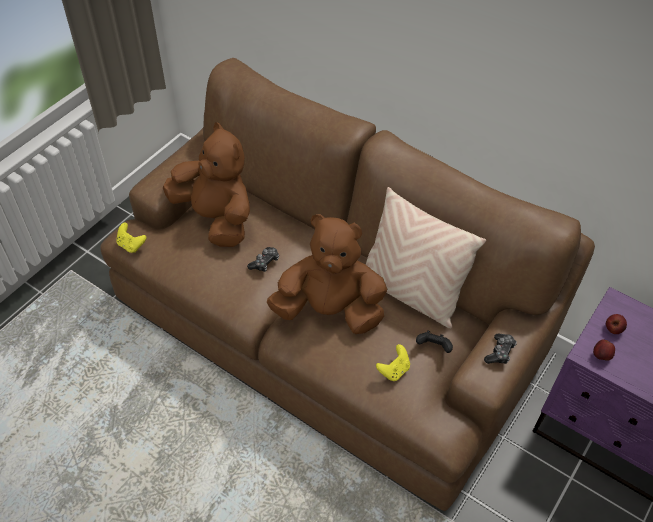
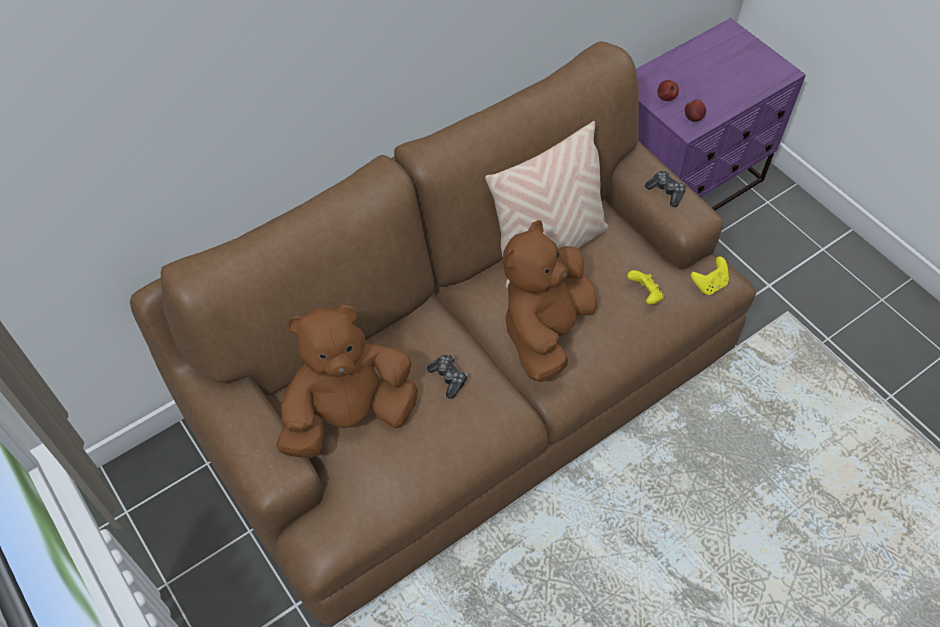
camera: 70 degrees left, 5 degrees up
yellow game controller [116,223,147,253] -> yellow game controller moved to [691,256,729,295]
black game controller [416,330,453,353] -> none

